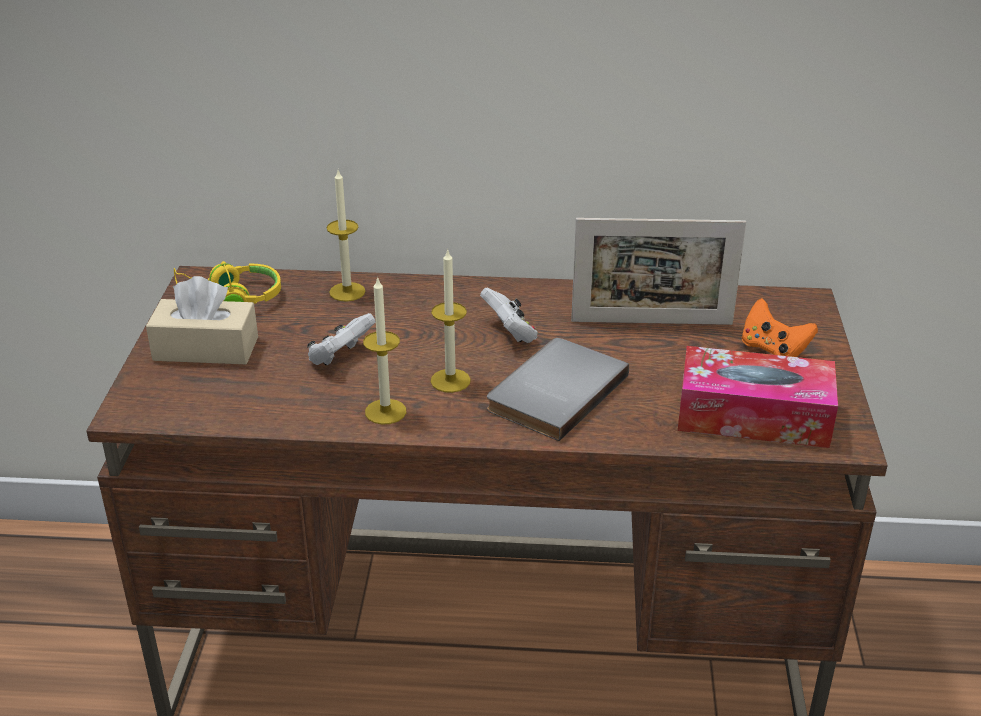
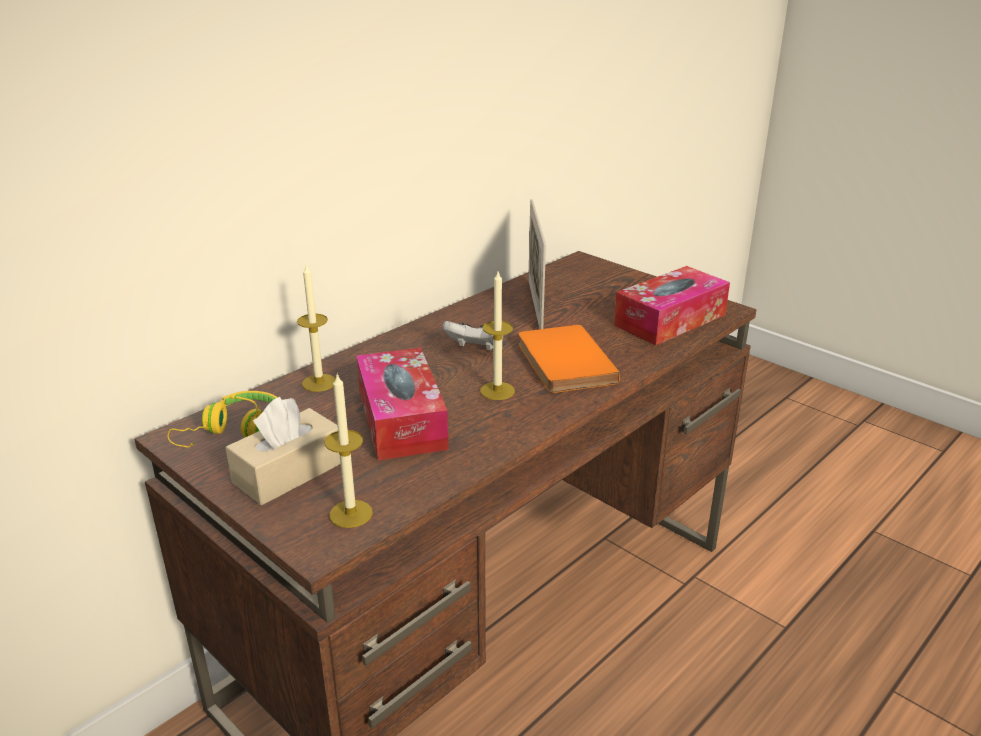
camera: 50 degrees left, 5 degrees down
white game controller [307,313,376,365] -> tissue box [356,348,449,460]
candle [363,276,406,425] -> candle moved to [324,373,373,528]
grey book [487,338,629,441] -> orange book [518,325,620,393]
picture frame [571,218,746,325] -> picture frame turned 135 degrees clockwise [528,199,546,329]
orange game controller [742,298,818,357] -> none

